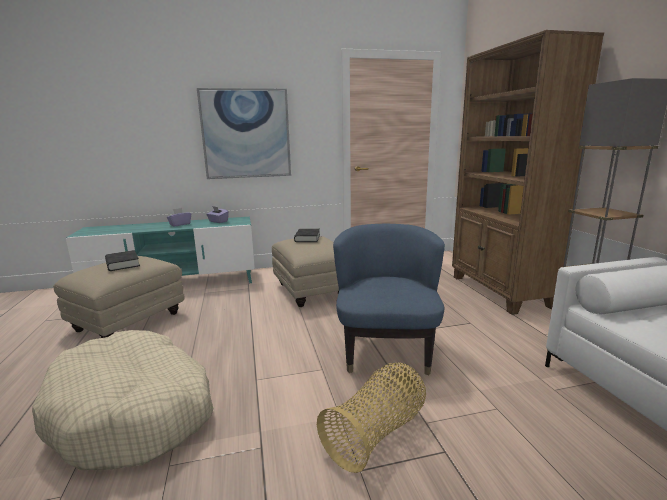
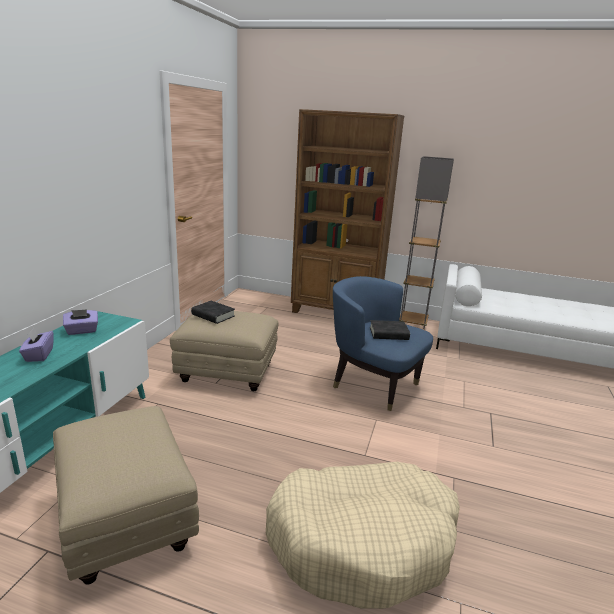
camera: 60 degrees left, 5 degrees up
black book [105,250,140,271] -> black book moved to [370,320,410,340]
picture [197,88,291,179] -> none
basket [317,363,426,473] -> none

